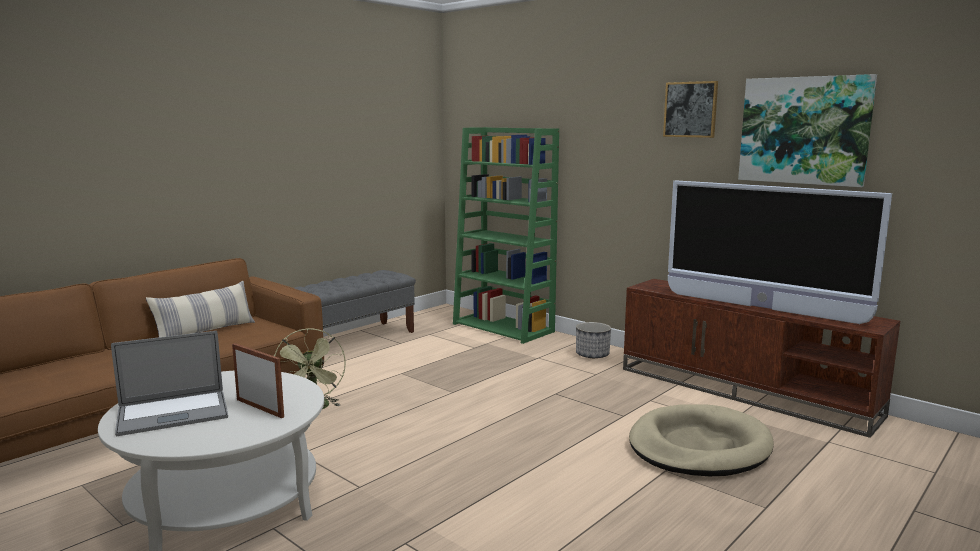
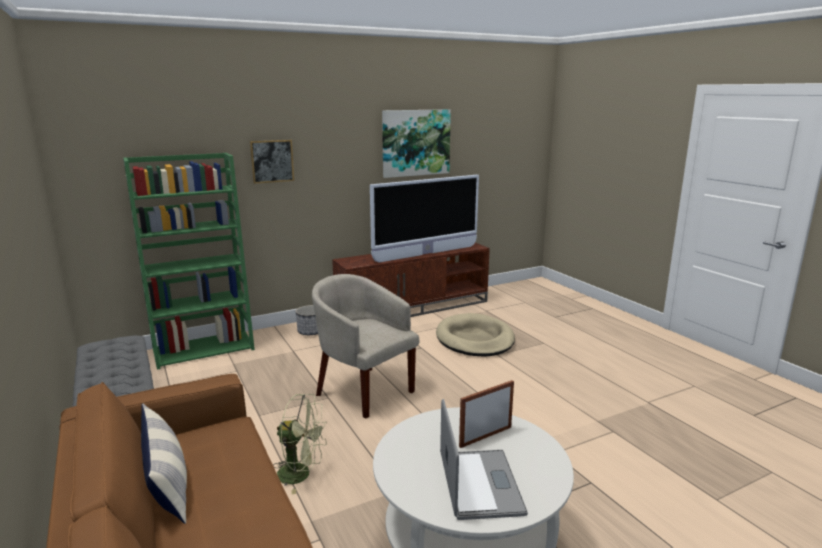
camera: 70 degrees left, 5 degrees up
picture [663,81,718,138] -> picture moved to [250,140,294,184]
none -> beige armchair [312,274,419,418]

